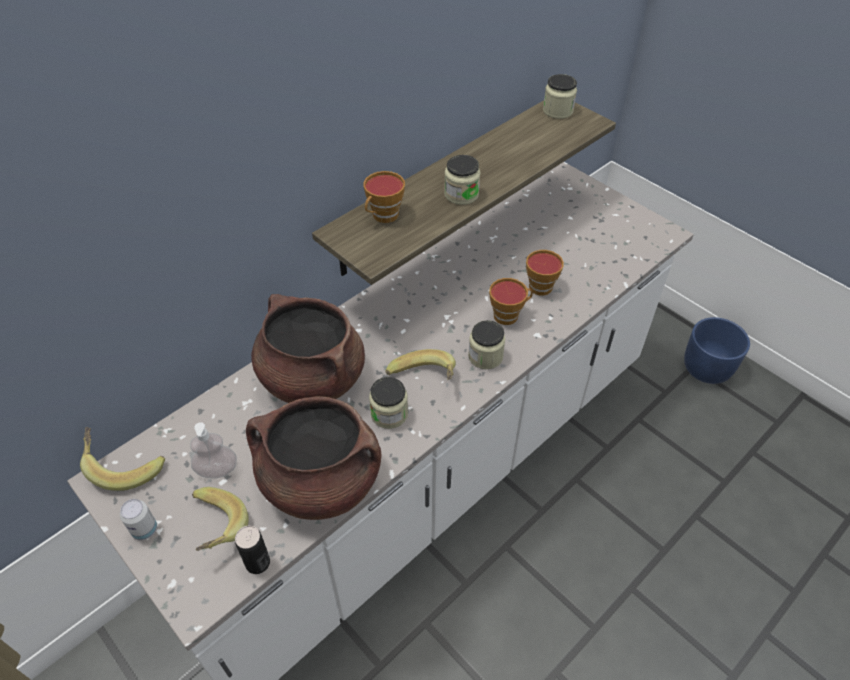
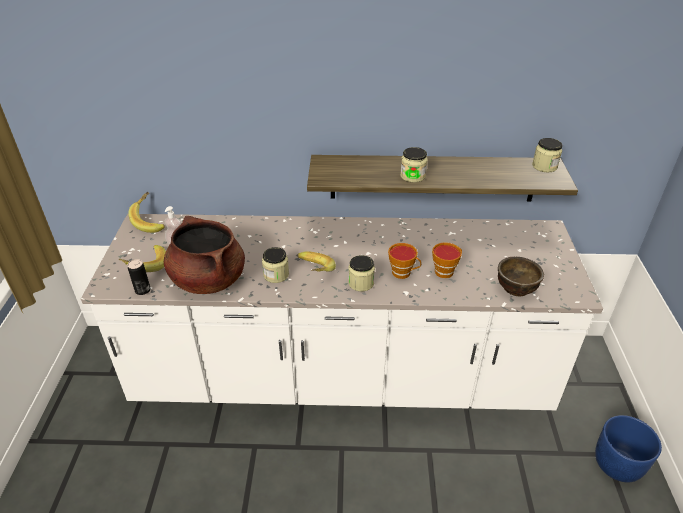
camera: 45 degrees right, 10 degrees down
can [120,499,157,540] -> none
brown cooking pot [251,294,365,403] -> none
cup [364,171,405,223] -> none
none -> brown bowl [498,257,544,297]

